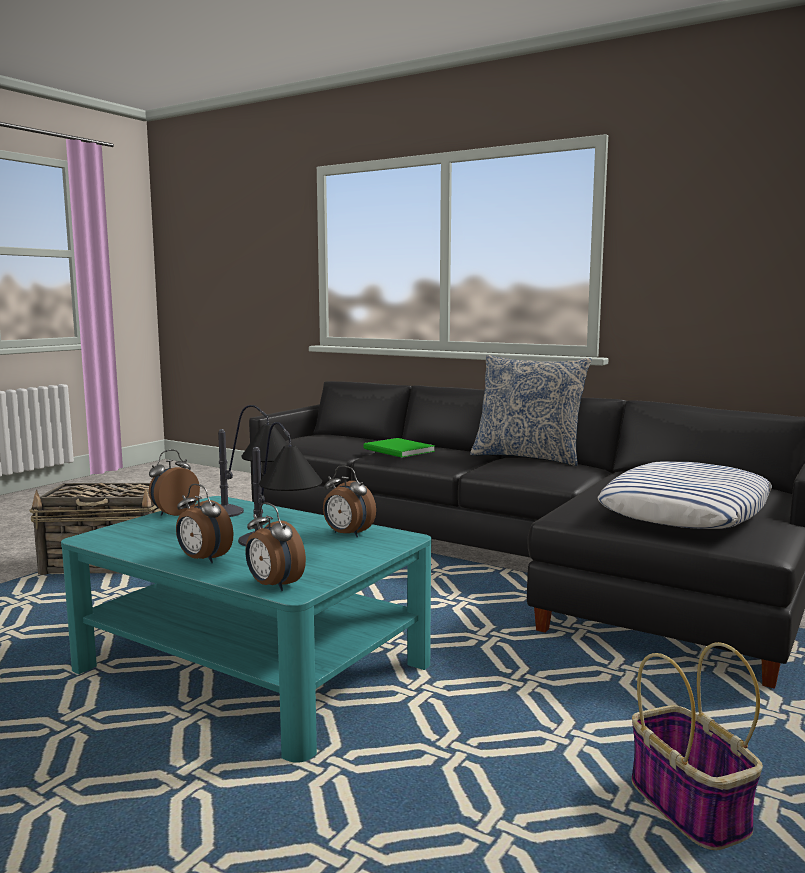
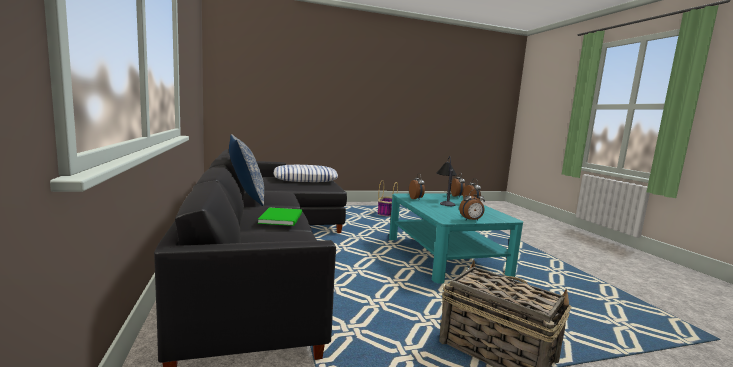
camera: 140 degrees left, 0 degrees up
table lamp [218,405,288,517] -> none

